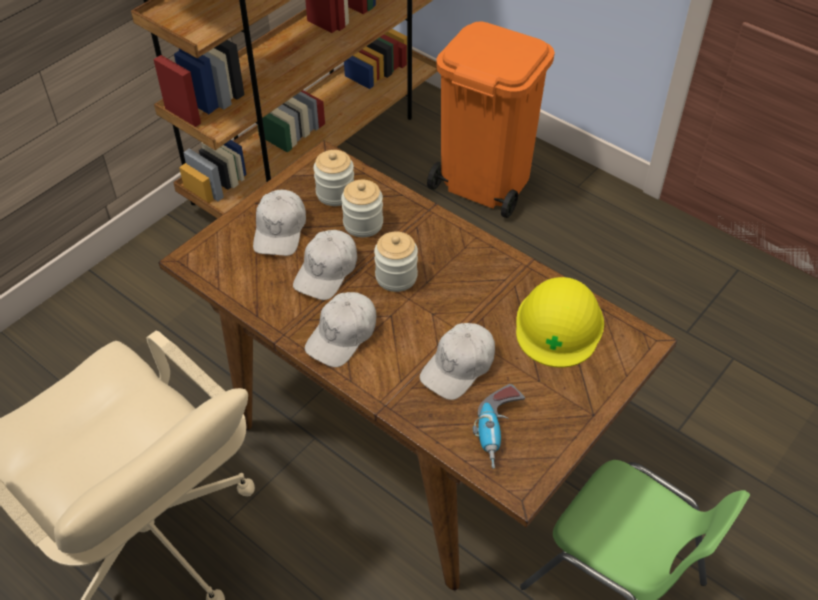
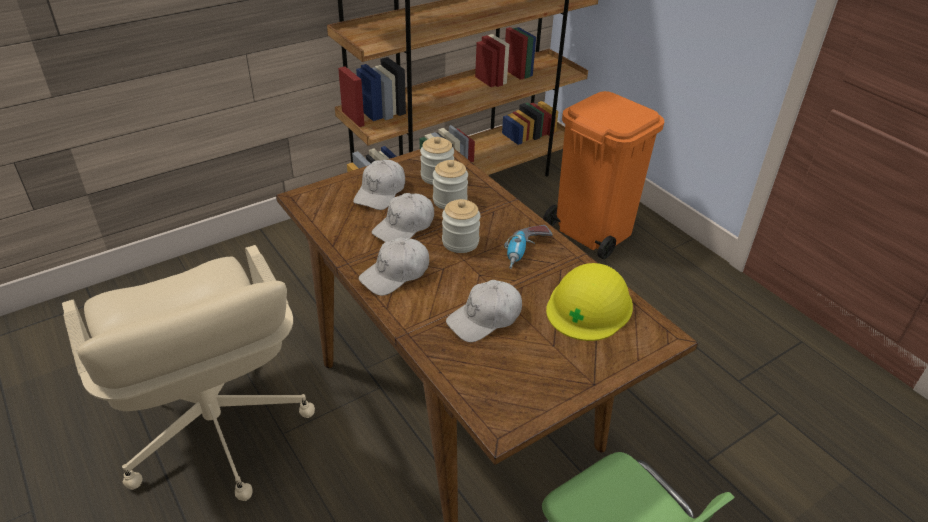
camera: 15 degrees right, 10 degrees down
power drill [473,384,525,469] -> power drill moved to [504,225,553,269]

